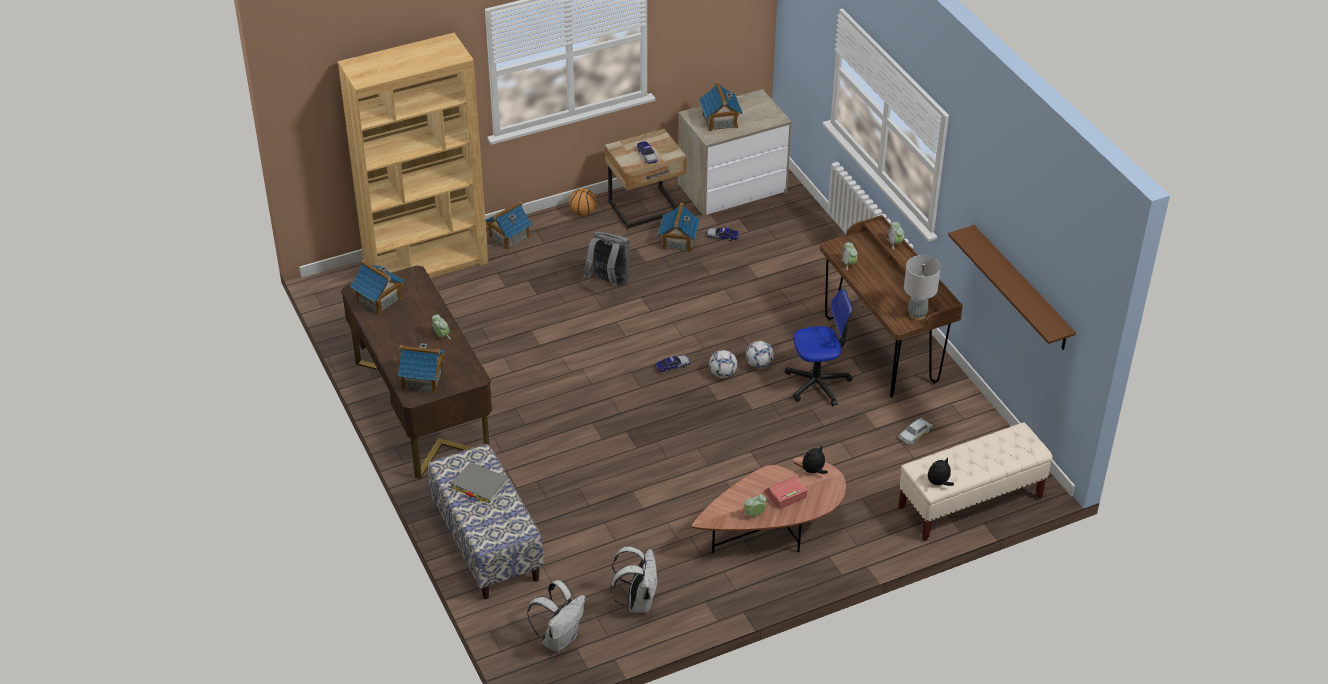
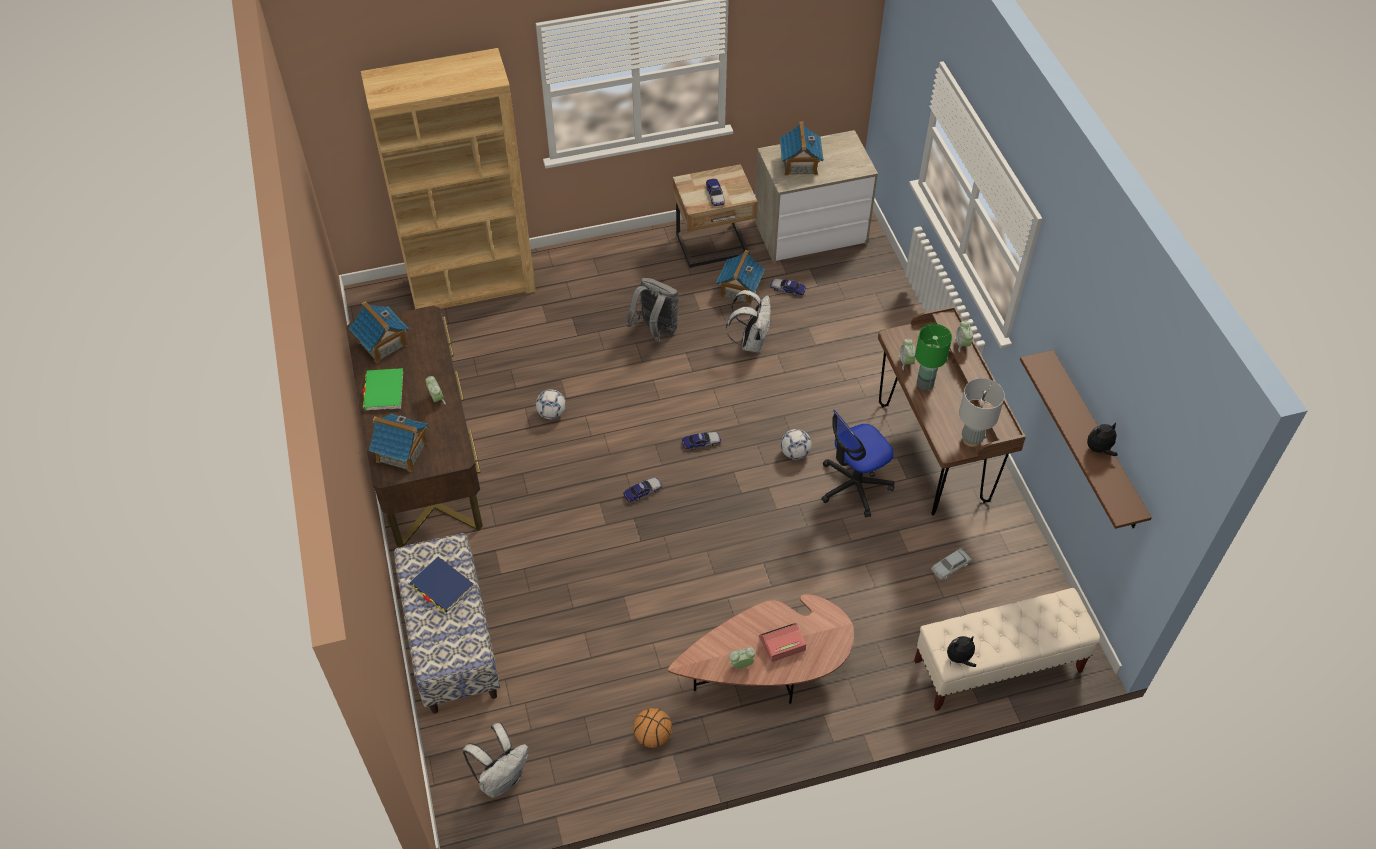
camera: 10 degrees right, 10 degrees up
grey book [451,462,508,503] -> blue book [410,557,474,613]
toy house [485,201,532,250] -> none
basketball [569,188,597,216] -> basketball moved to [633,708,672,748]
white backpack [610,546,658,613] -> white backpack moved to [726,290,771,353]
football [709,350,737,378] -> football moved to [536,389,566,419]
office chair [785,289,852,407] -> office chair turned 150 degrees clockwise [821,410,894,517]
plush toy [802,446,828,474] -> plush toy moved to [1087,423,1118,456]
none -> green book [363,368,403,411]
none -> toy car [623,477,662,502]
none -> green table lamp [915,324,952,390]

